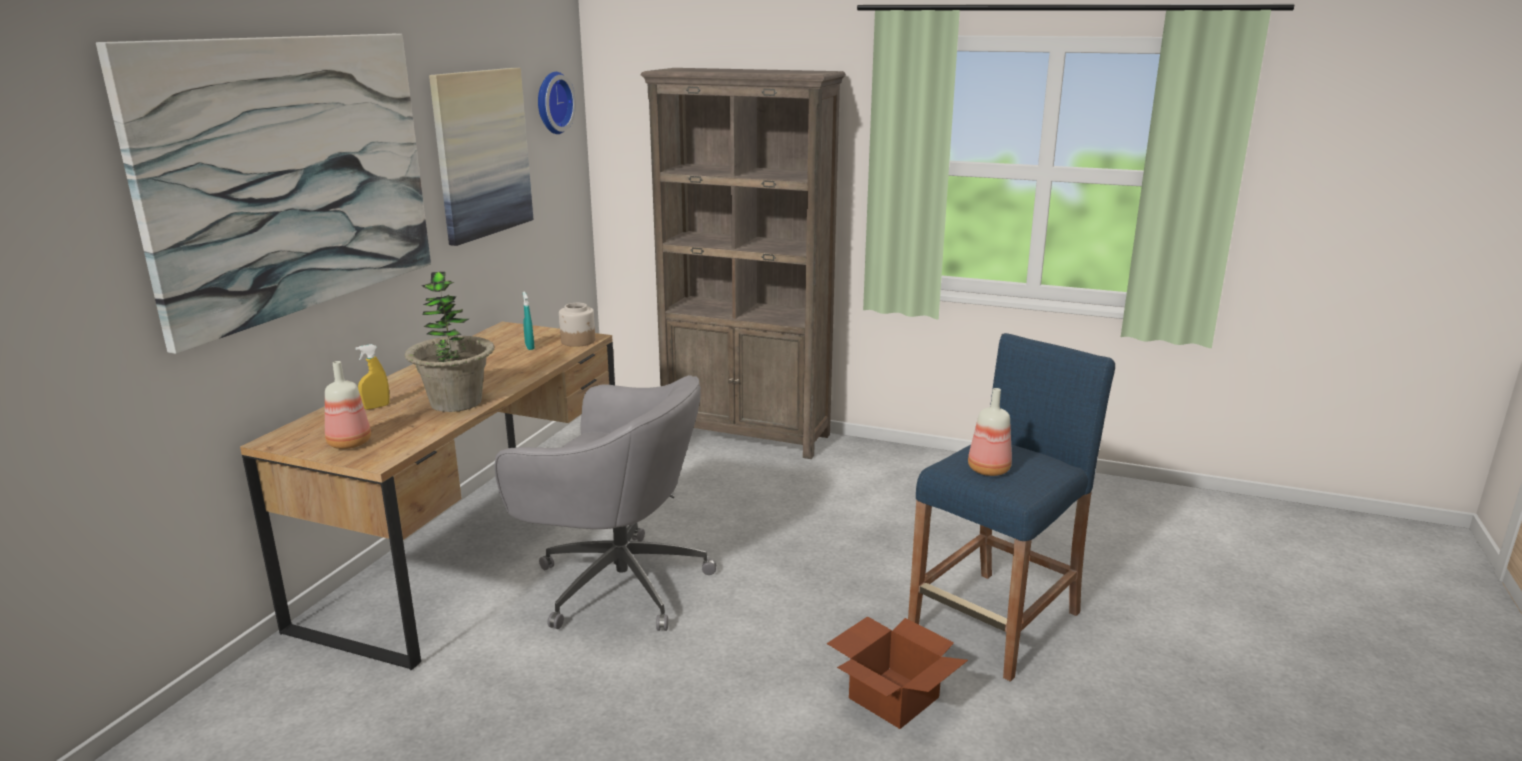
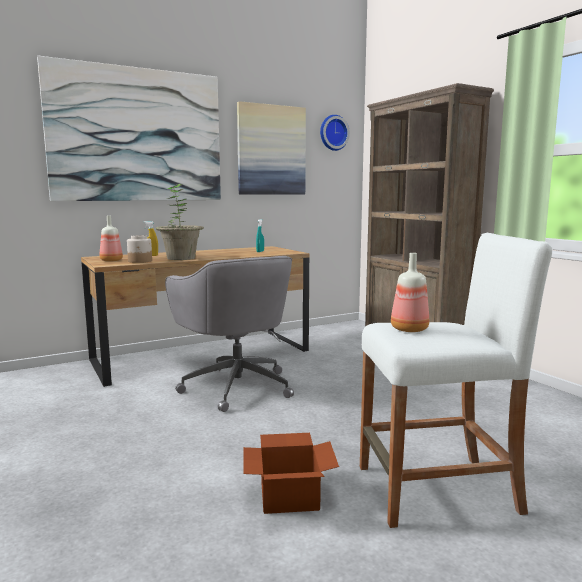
camera: 40 degrees right, 10 degrees down
jar [559,303,595,347] -> jar moved to [127,235,152,263]
blue stool [908,333,1115,682] -> white stool [360,233,552,528]

